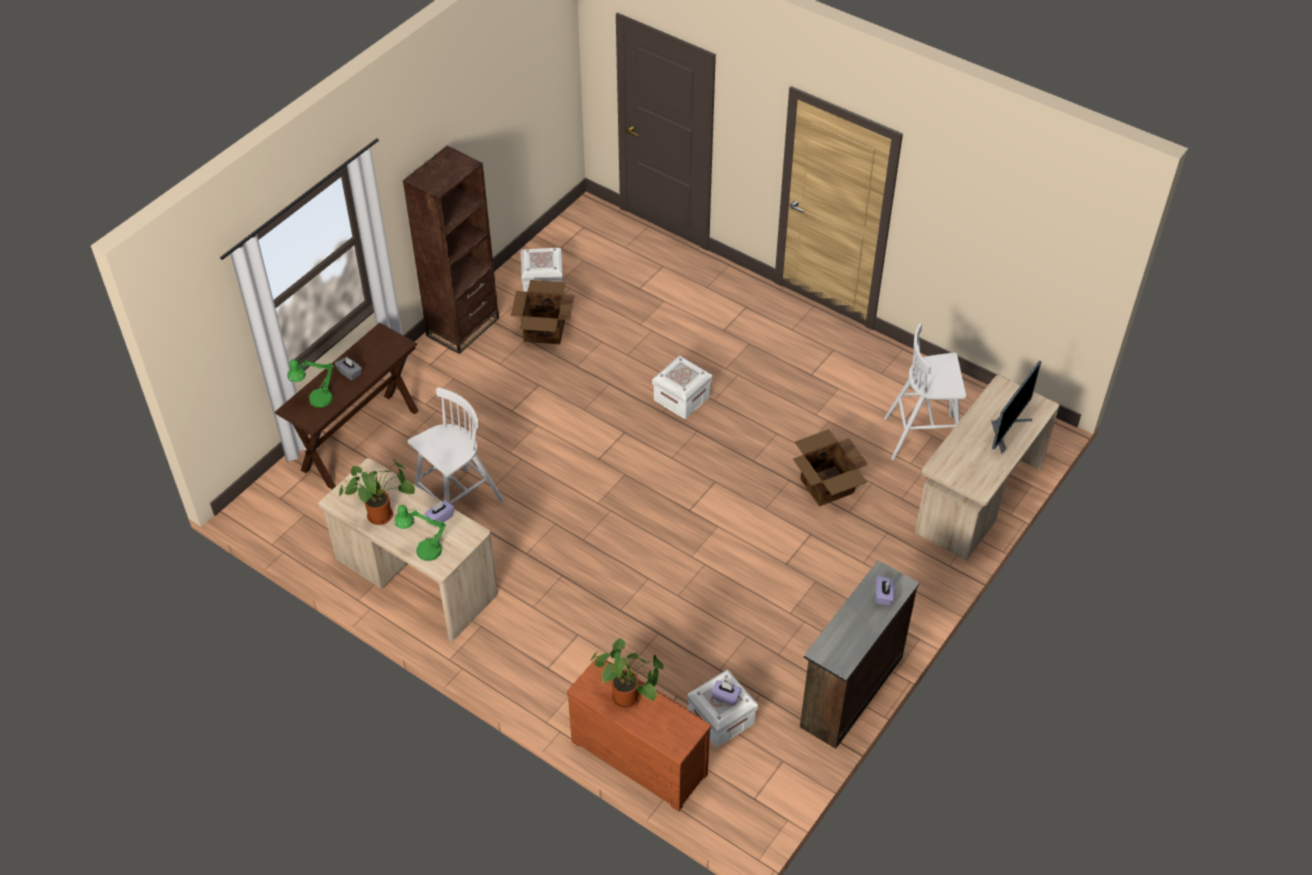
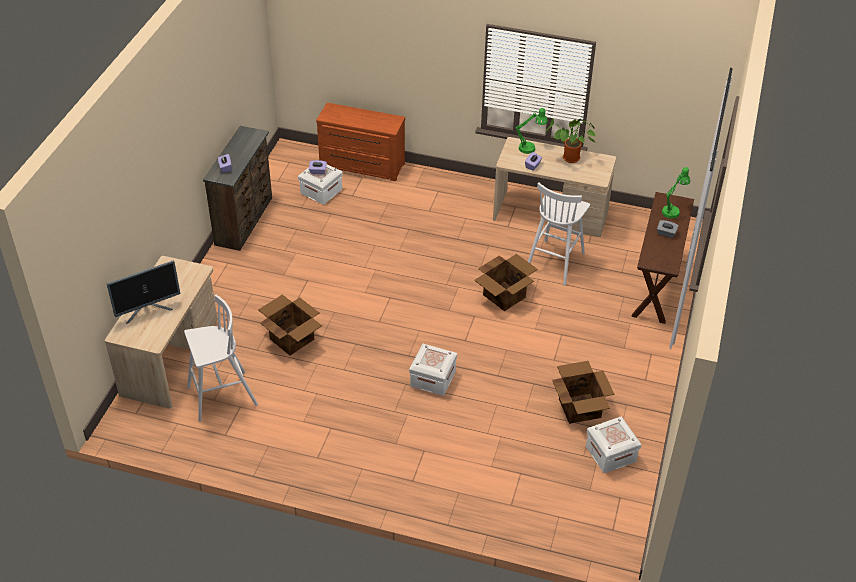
camera: 160 degrees right, 5 degrees down
brown bookcase [403,146,499,354] -> none
potted plant [590,638,663,709] -> none
monitor [991,361,1041,453] -> monitor turned 135 degrees counterclockwise [107,260,180,324]
none -> cardboard box [474,254,538,311]

